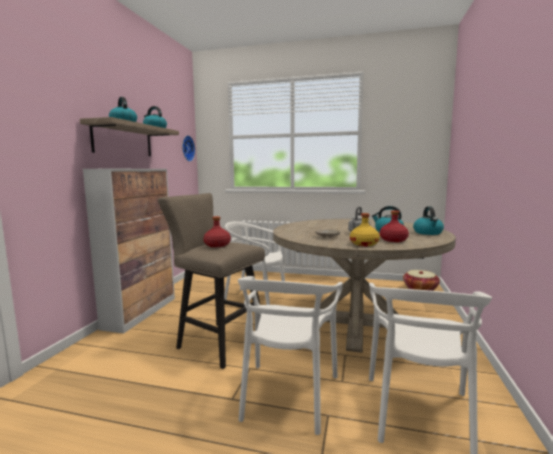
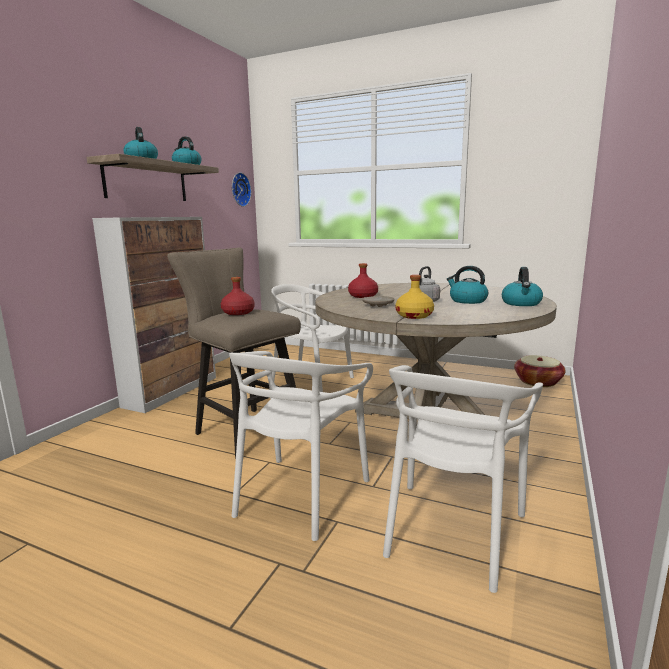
camera: 10 degrees right, 5 degrees up
red bottle [380,211,409,242] -> red bottle moved to [348,263,378,298]

